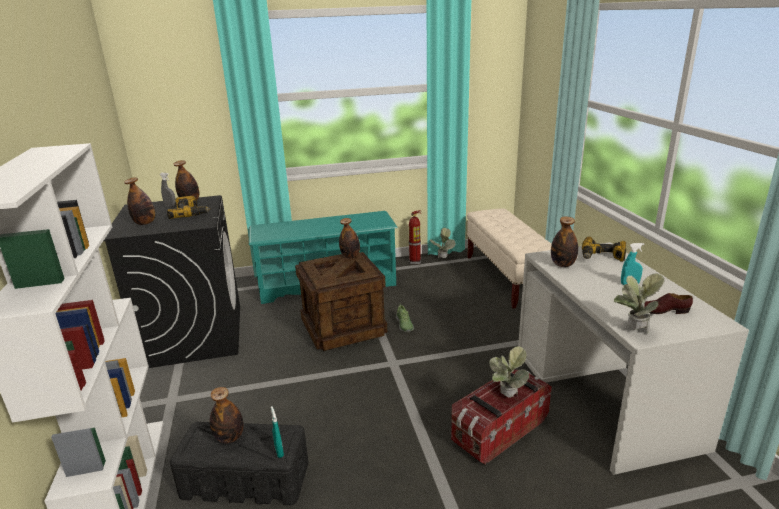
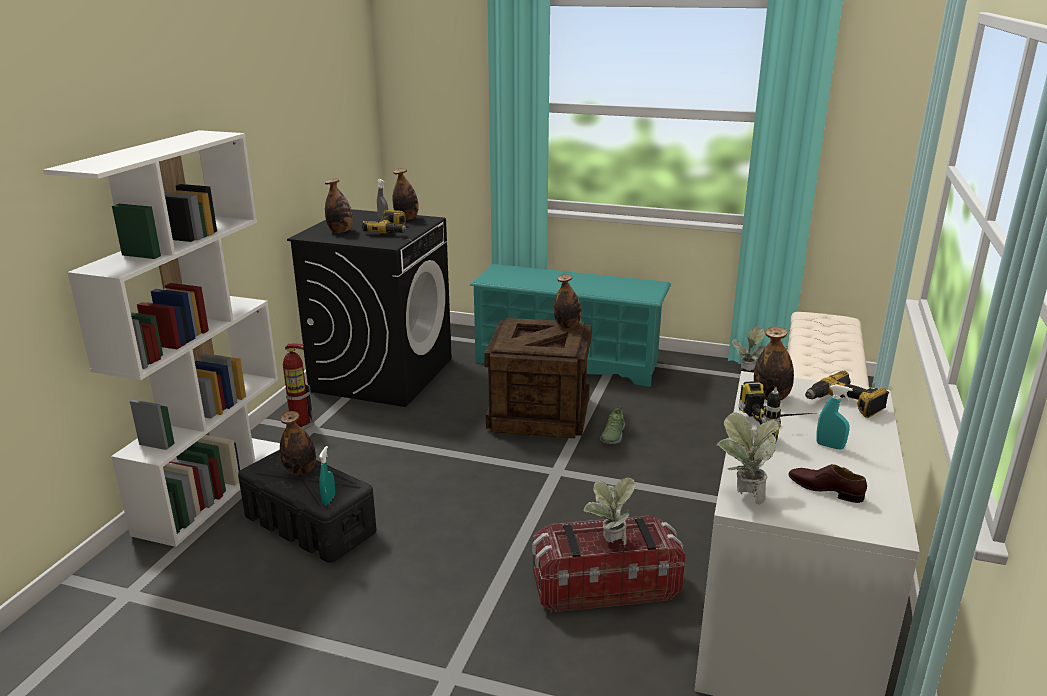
camera: 30 degrees right, 0 degrees up
fire extinguisher [409,210,421,264] -> fire extinguisher moved to [283,344,314,430]
none -> power drill [739,381,813,440]

